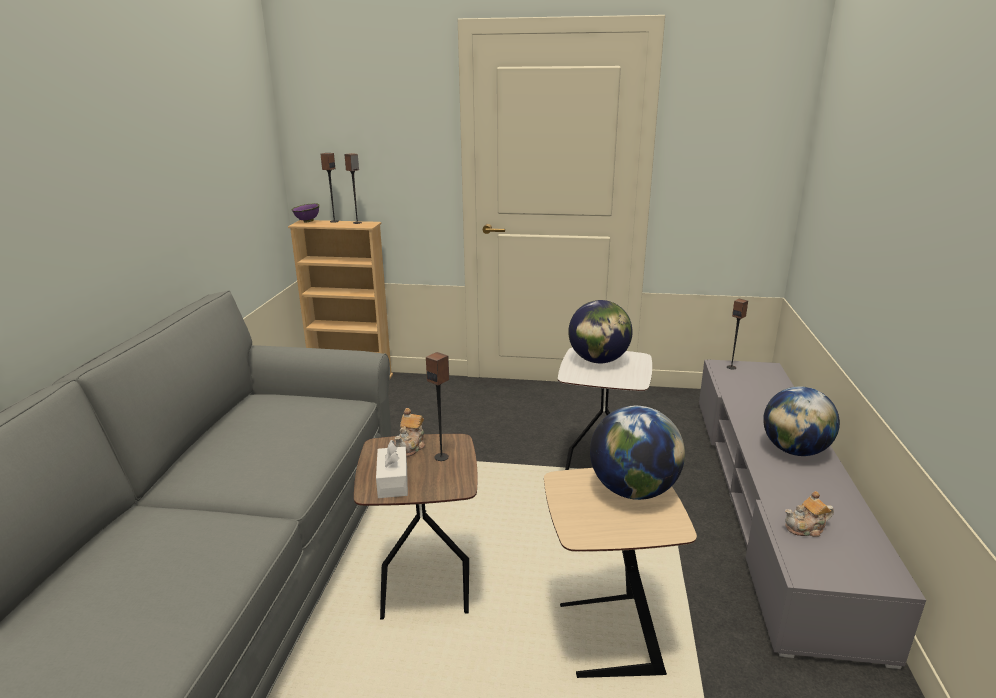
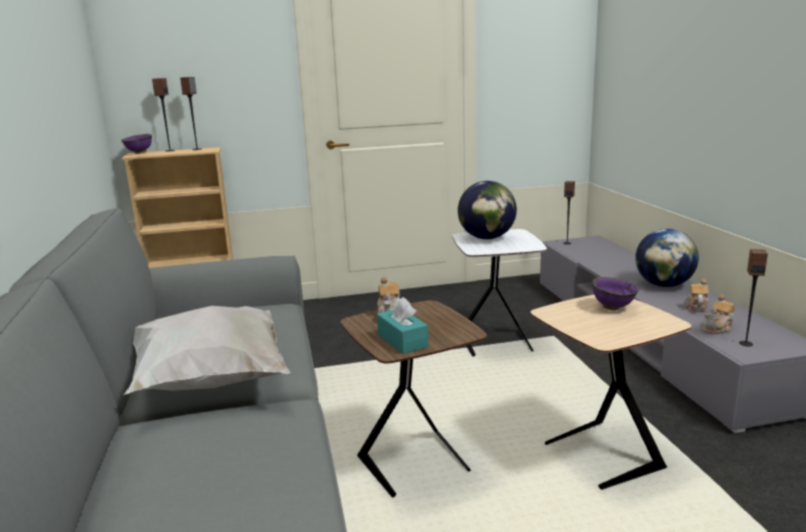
camera: 20 degrees left, 5 degrees down
white tissue box [376,440,408,498] -> turquoise tissue box [377,297,429,354]
speaker [426,352,449,461] -> speaker moved to [739,249,768,347]
globe [590,406,685,500] -> purple bowl [592,277,638,310]
none -> white pillow [124,306,290,395]
none -> teapot [685,279,709,312]

